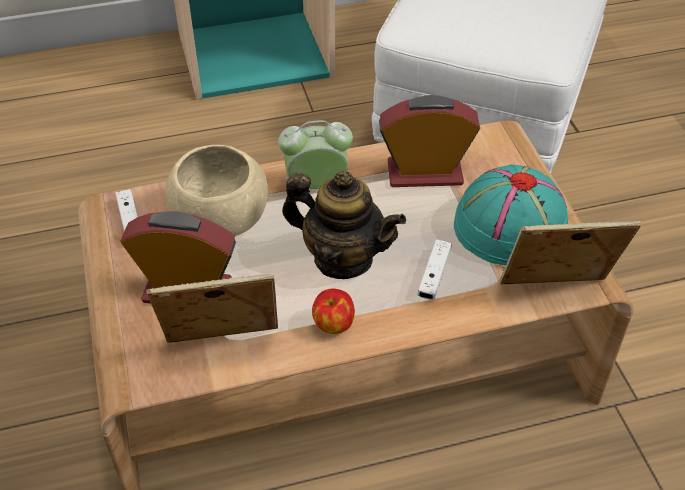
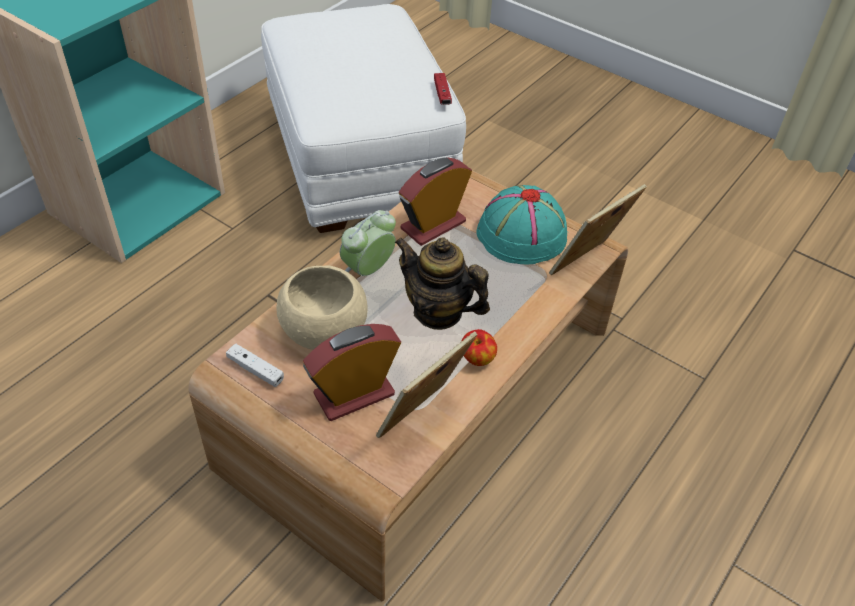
camera: 40 degrees left, 0 degrees up
teapot [282,170,406,279] -> teapot turned 135 degrees counterclockwise [395,237,490,330]
white game controller [417,240,452,300] -> none
none -> red game controller [434,73,452,105]

